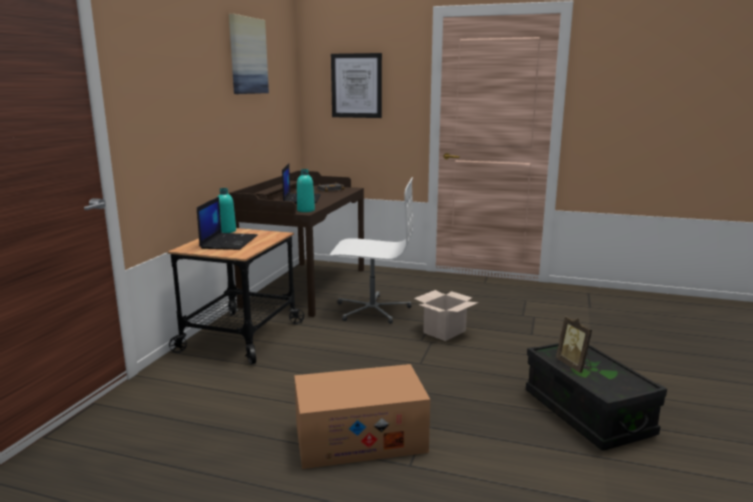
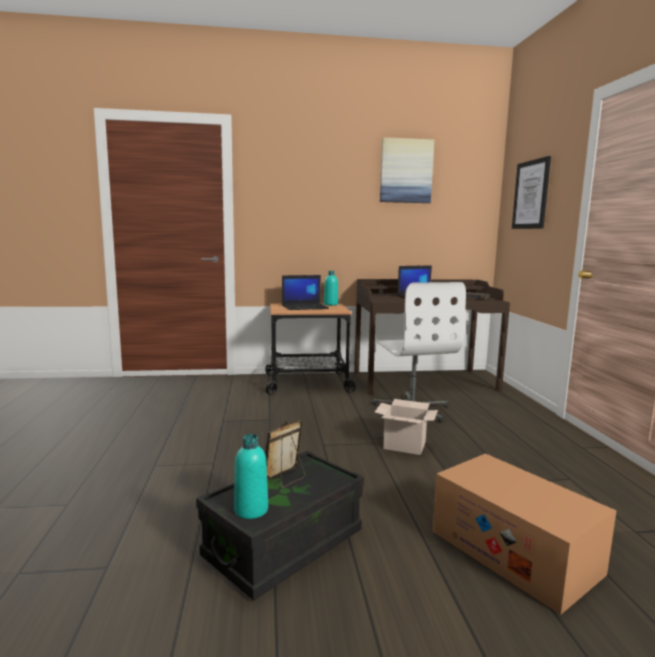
camera: 65 degrees right, 5 degrees down
cardboard box [294,364,430,469] -> cardboard box moved to [432,453,617,615]
turquoise bottle [297,169,315,212] -> turquoise bottle moved to [234,434,268,519]

